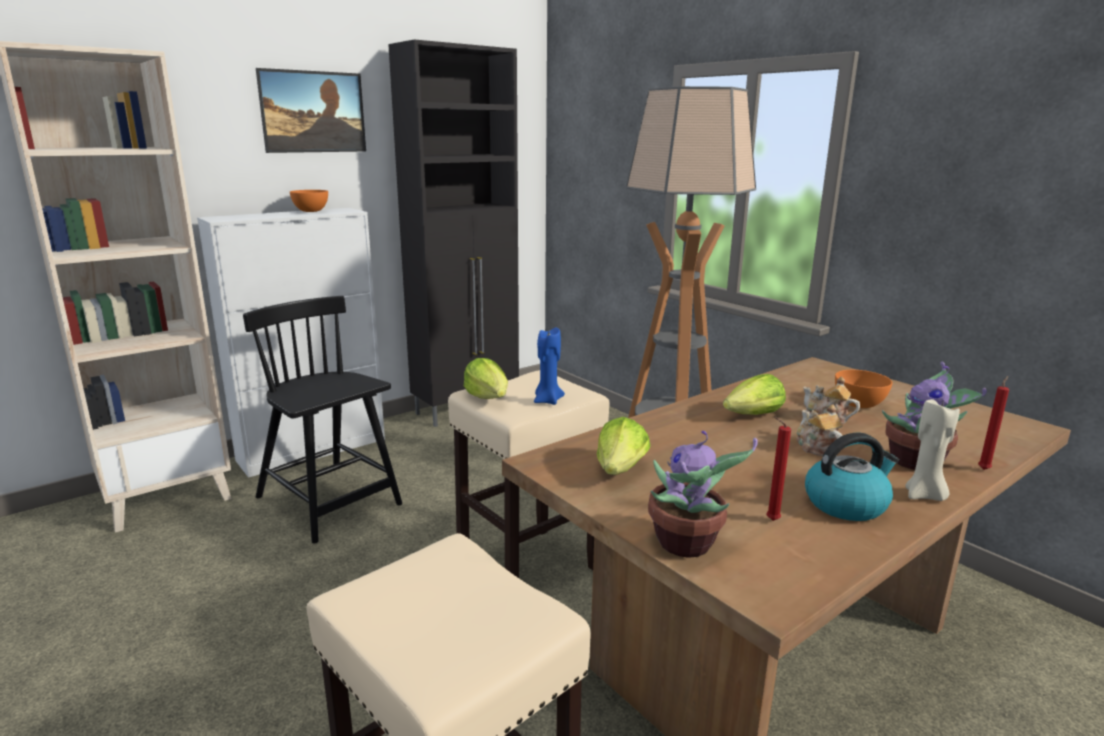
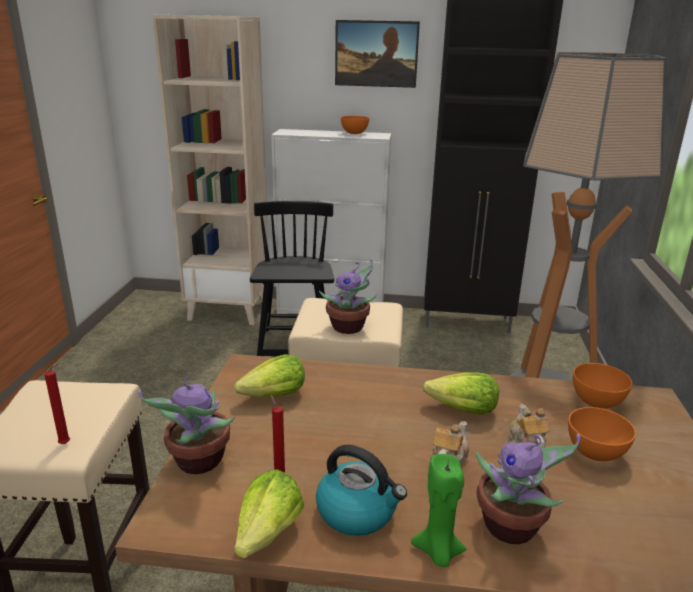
camera: 45 degrees right, 5 degrees up
lettuce [464,358,508,399] -> lettuce moved to [234,469,304,558]
blue candle [534,328,565,405] -> potted plant [319,259,377,334]
beige candle [905,399,960,501] -> green candle [411,454,466,567]
red candle [978,376,1009,470] -> red candle moved to [44,364,70,444]
none -> orange bowl [573,363,632,409]

